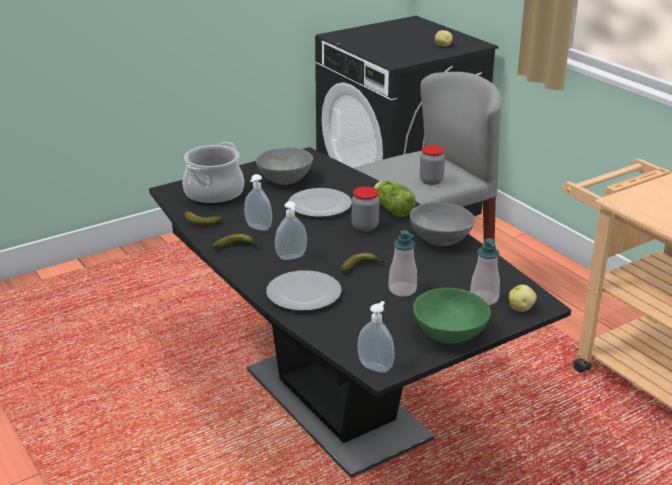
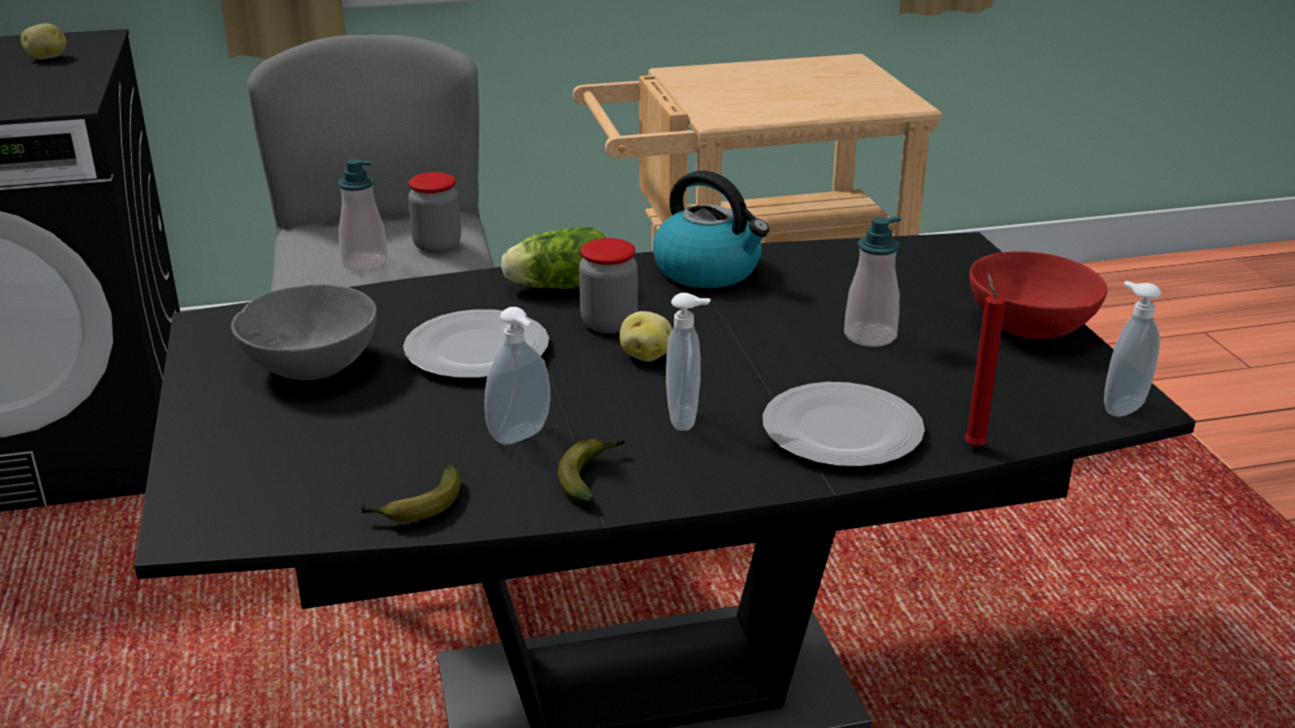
camera: 70 degrees left, 0 degrees up
cooking pot [183,142,244,205] -> none
banana [341,253,385,273] -> none
grey bowl [410,202,475,246] -> kettle [653,171,769,288]
green bowl [413,288,491,344] -> red bowl [969,251,1108,339]
soap dispenser [470,238,500,305] -> soap dispenser moved to [338,159,388,271]
potato [509,285,537,312] -> potato moved to [619,311,672,362]
none -> red candle [965,273,1006,447]

